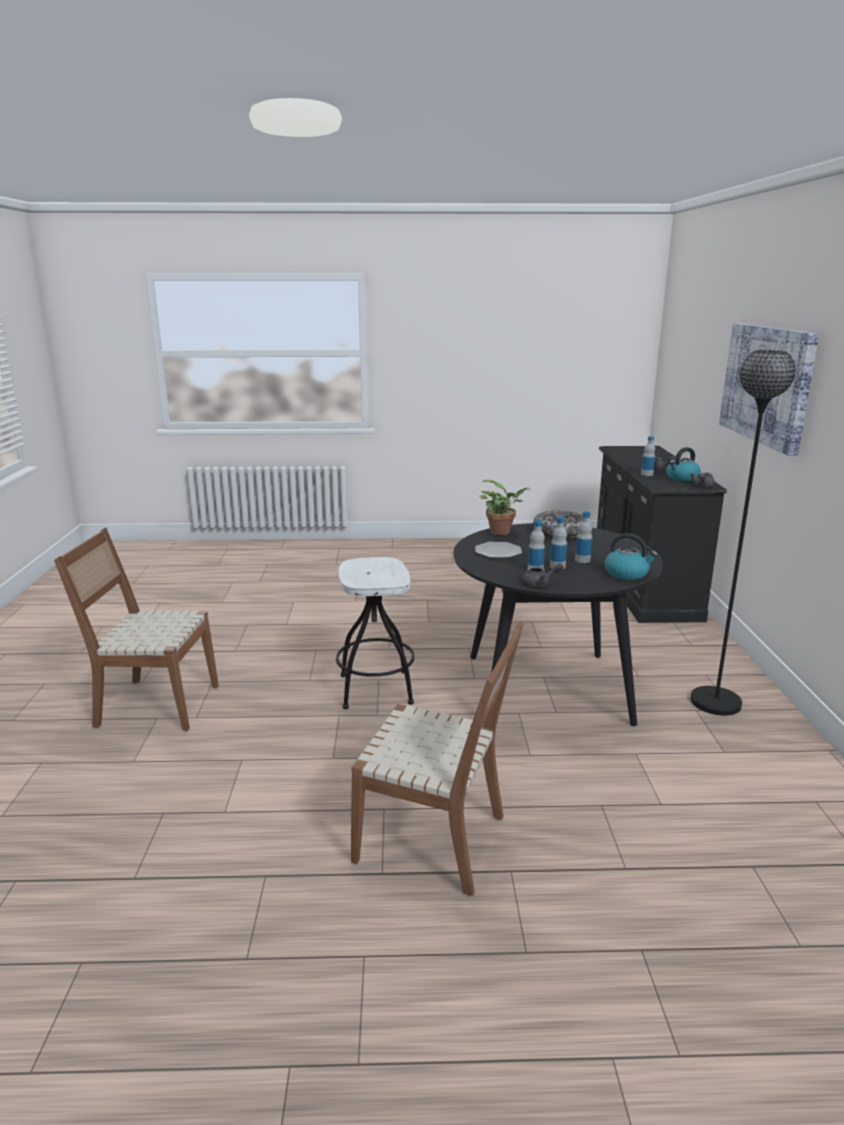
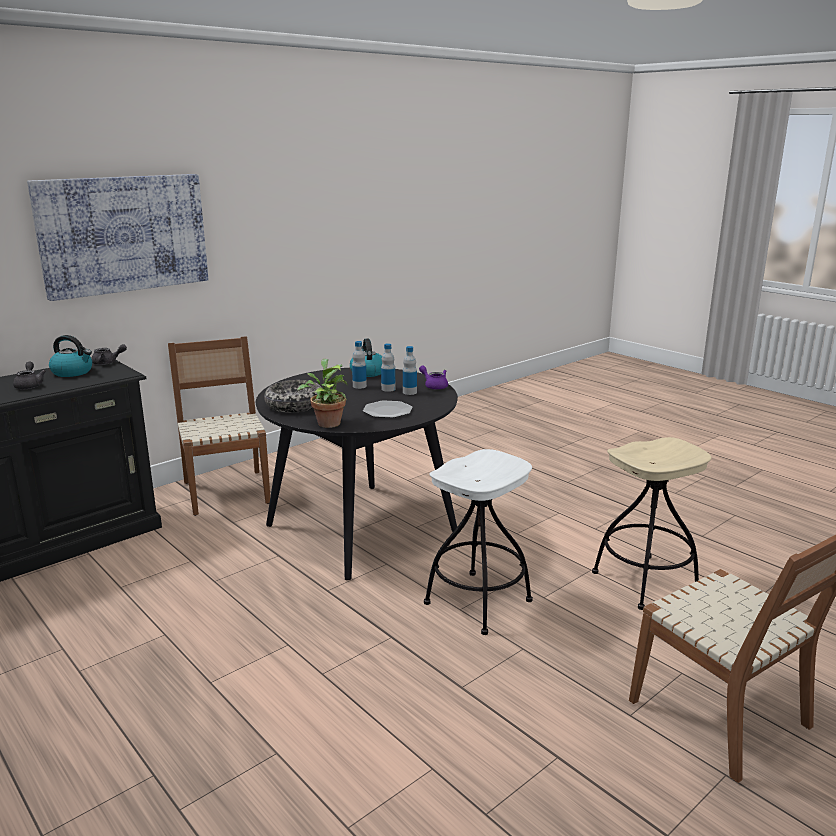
camera: 130 degrees left, 0 degrees up
chair [351,621,523,896] -> chair moved to [168,336,270,516]
grey teapot [522,563,564,587] -> purple teapot [419,365,448,390]
bottle [641,436,655,476] -> none
black floor lamp [691,350,795,716] -> none
none -> beige stool [592,437,712,610]

